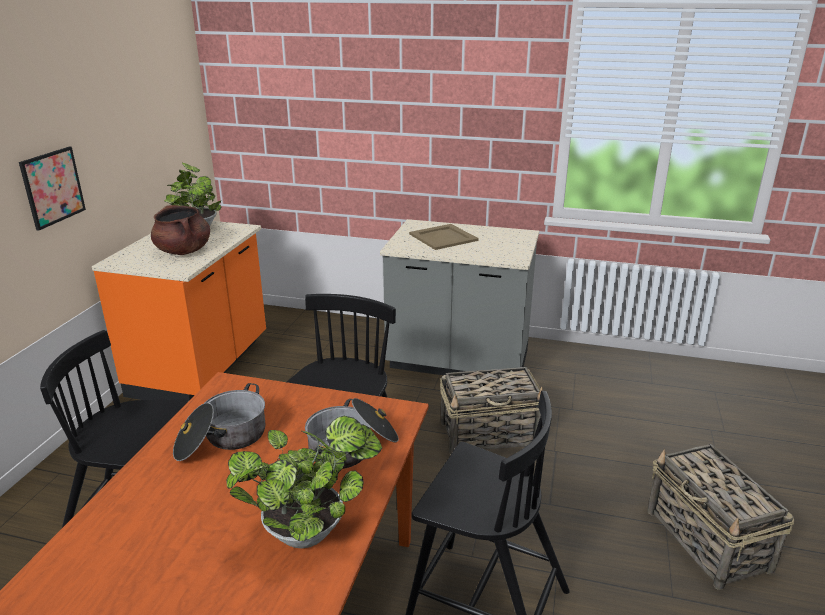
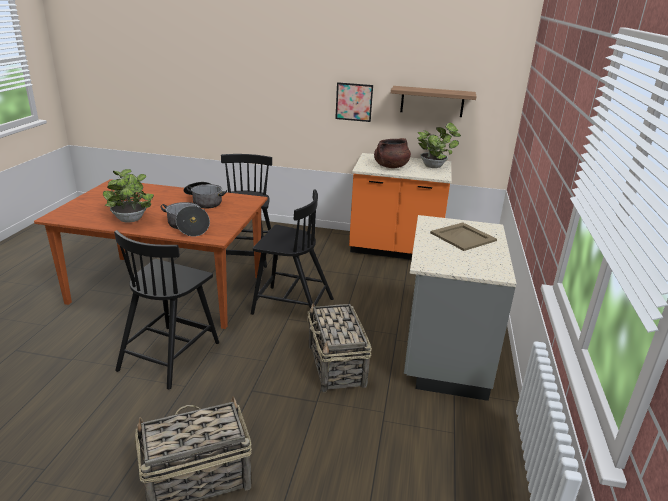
camera: 85 degrees right, 0 degrees up
none -> shelf [391,86,477,117]

